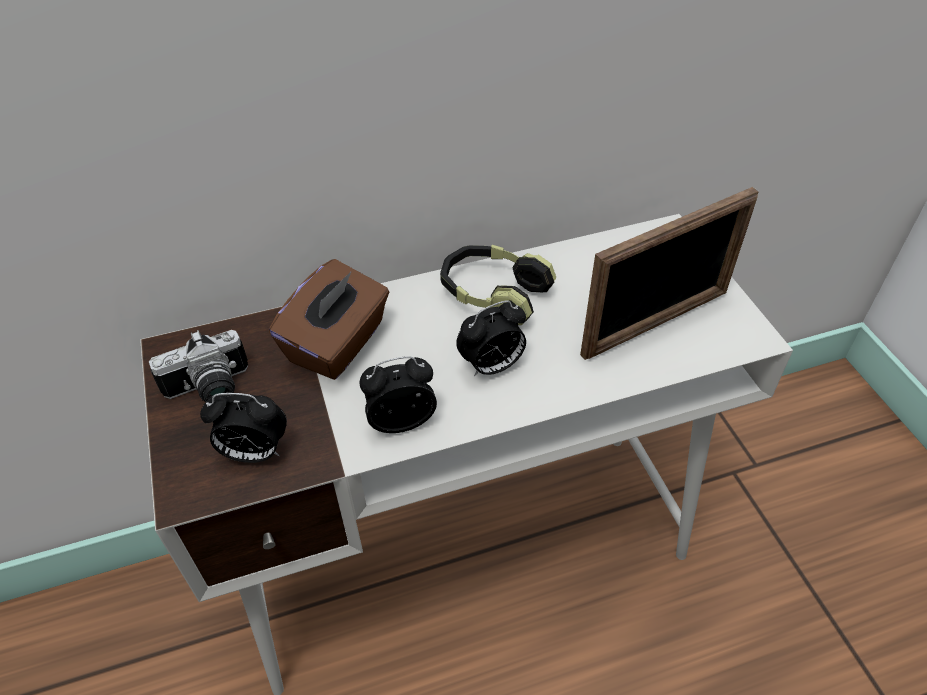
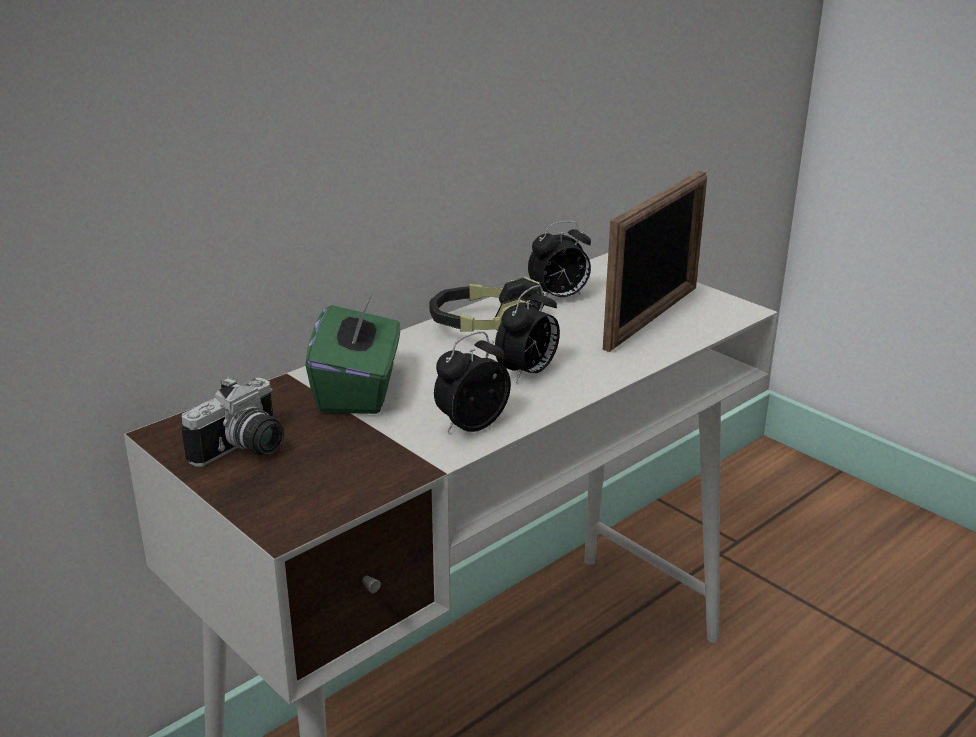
camera: 25 degrees left, 20 degrees down
alarm clock [200,393,287,463] -> alarm clock moved to [528,221,591,297]
brown tissue box [269,259,389,380] -> green tissue box [305,294,400,414]

